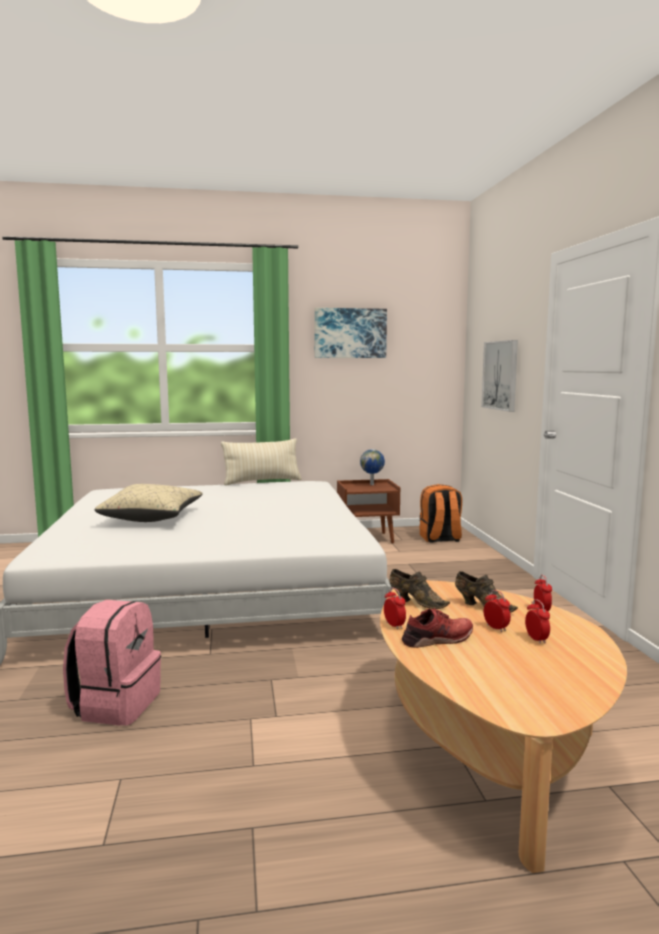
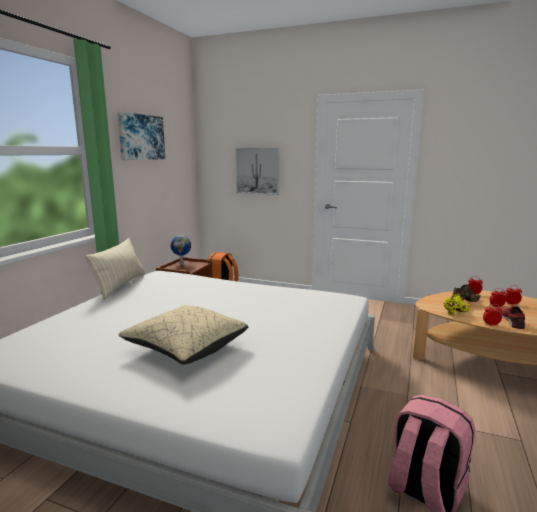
camera: 60 degrees left, 5 degrees up
brown shoe [389,569,450,609] -> yellow shoe [443,294,471,315]

